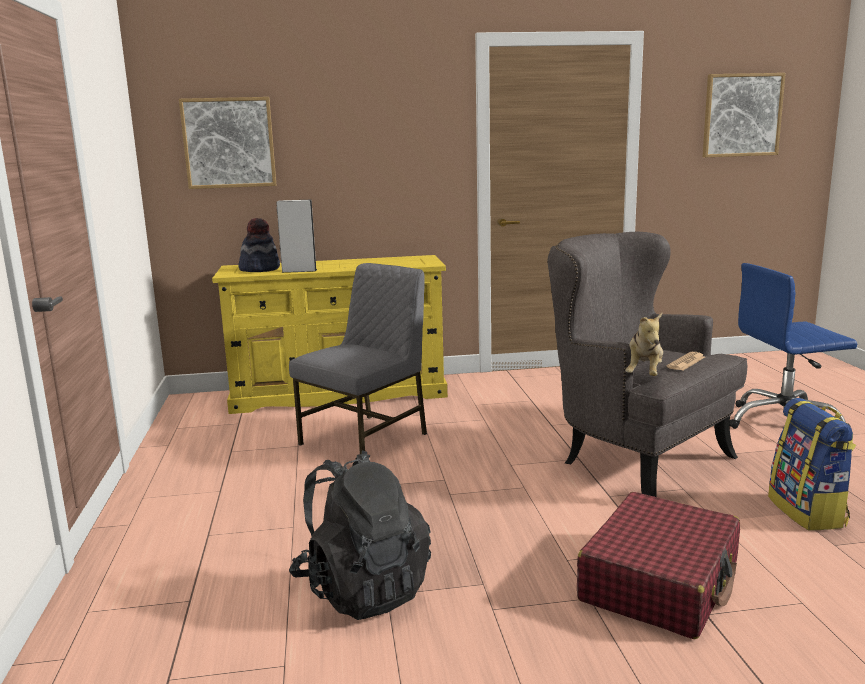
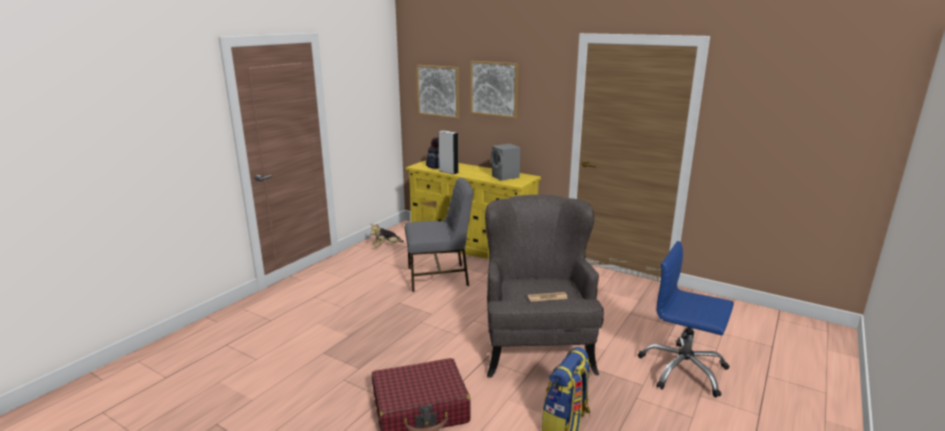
camera: 40 degrees right, 5 degrees up
black backpack [289,450,431,620] -> none
plush toy [625,313,663,376] -> plush toy moved to [370,224,404,248]
picture [703,73,786,157] -> picture moved to [470,61,519,118]
none -> grey speaker [491,144,520,180]

